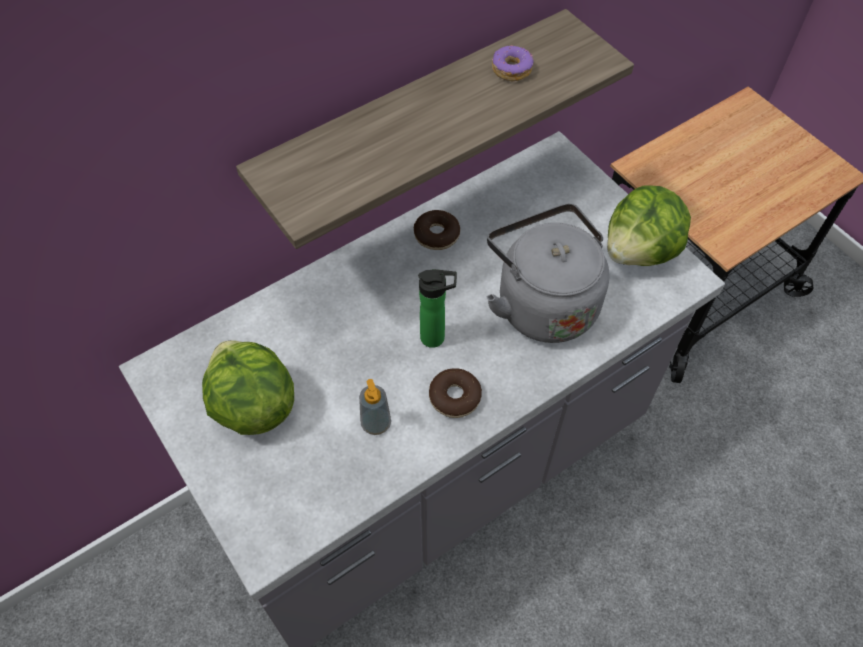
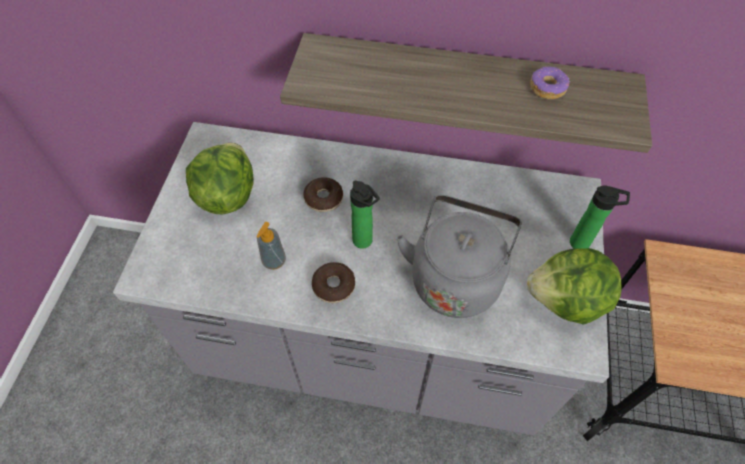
camera: 45 degrees right, 0 degrees up
donut [414,210,460,250] -> donut moved to [304,177,343,212]
none -> bottle [570,185,630,249]

